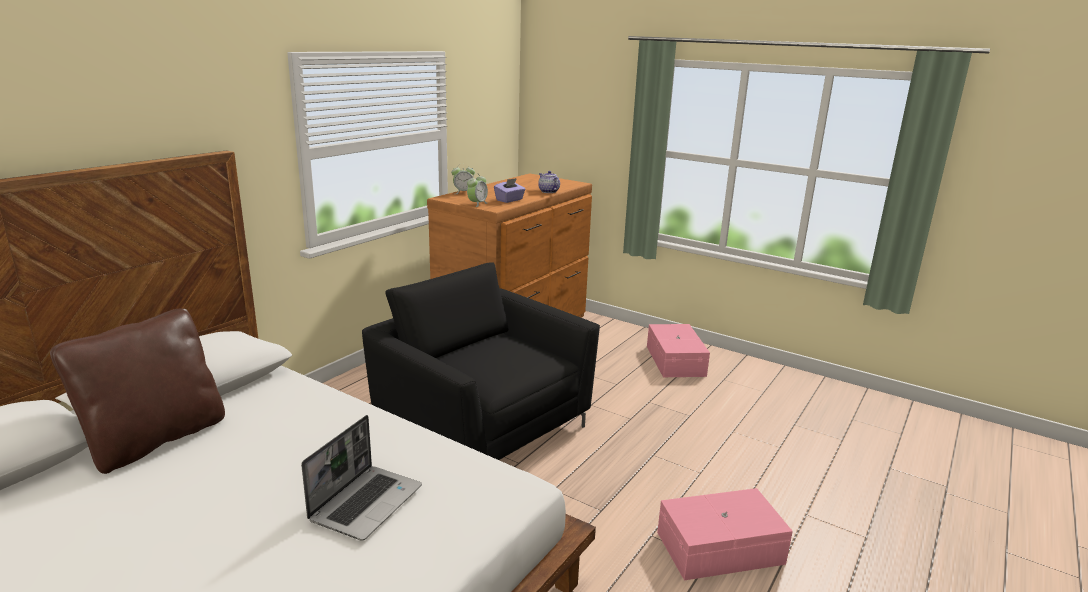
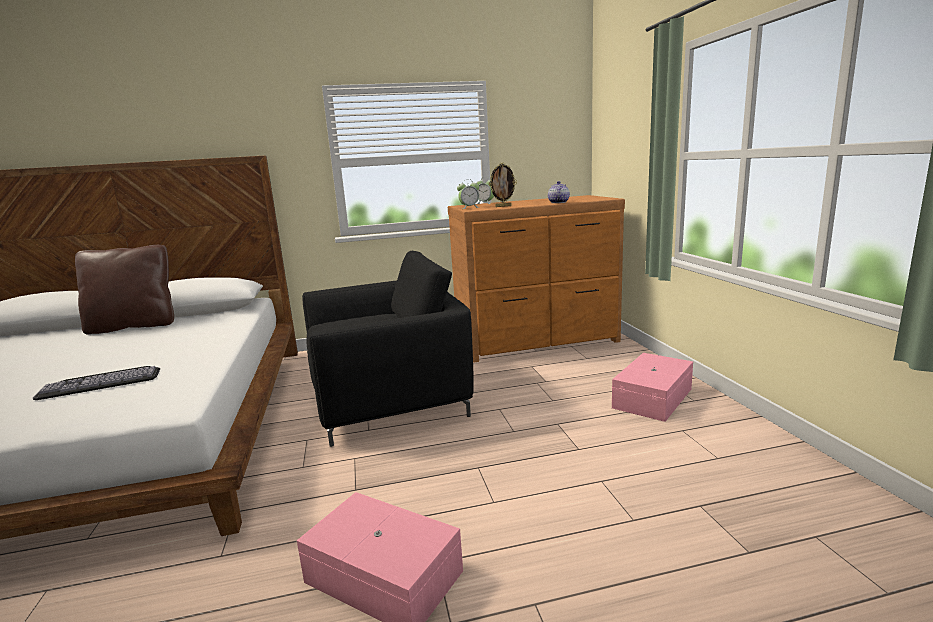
camera: 45 degrees right, 5 degrees down
laptop [301,415,422,540] -> keyboard [33,366,160,400]
black armchair [362,262,600,460] -> black armchair turned 75 degrees clockwise [302,251,474,447]
purple tissue box [494,178,526,203] -> picture frame [489,163,517,207]

